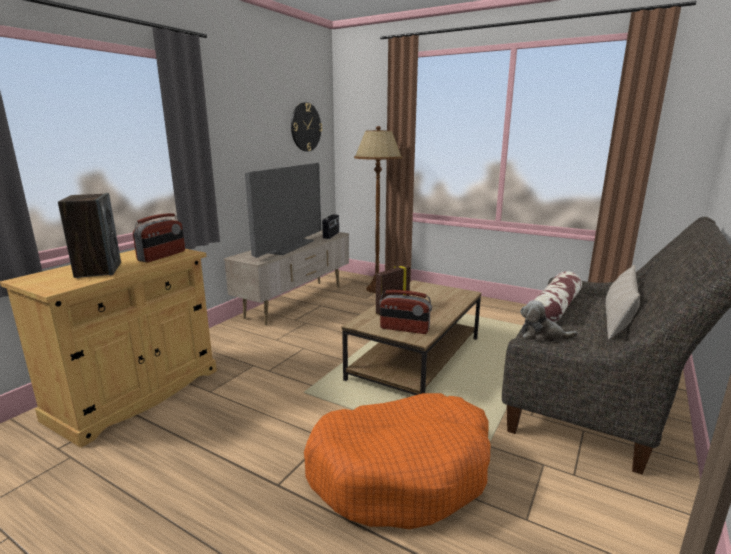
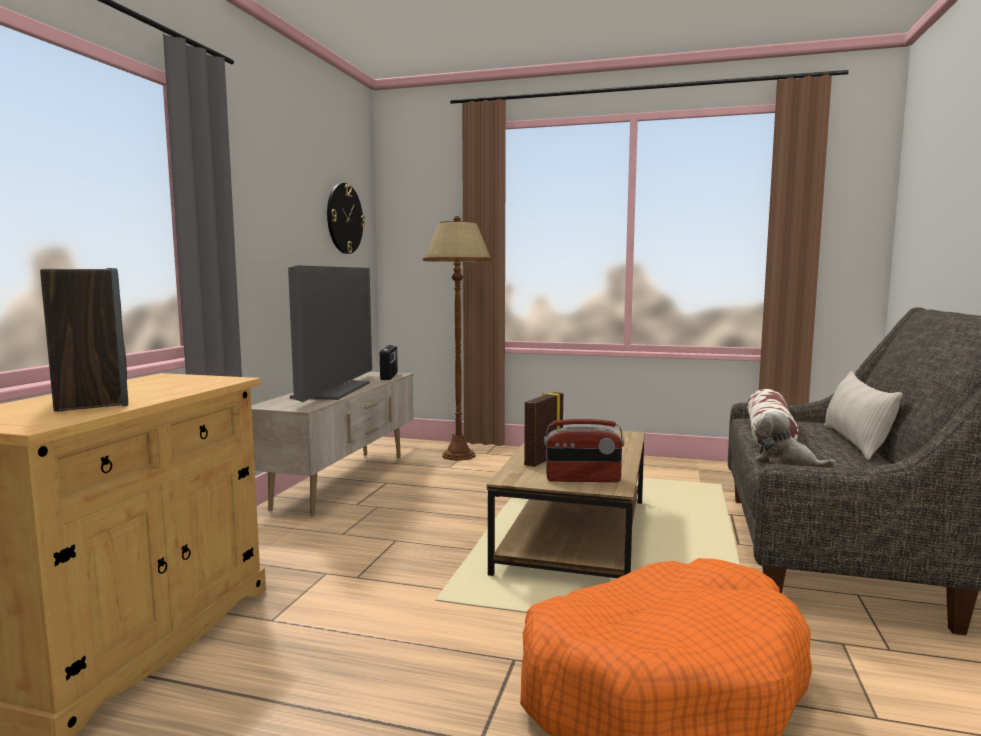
camera: 15 degrees left, 10 degrees down
radio [133,213,185,262] -> none
plush toy [520,300,578,342] -> plush toy turned 45 degrees clockwise [755,411,836,468]

